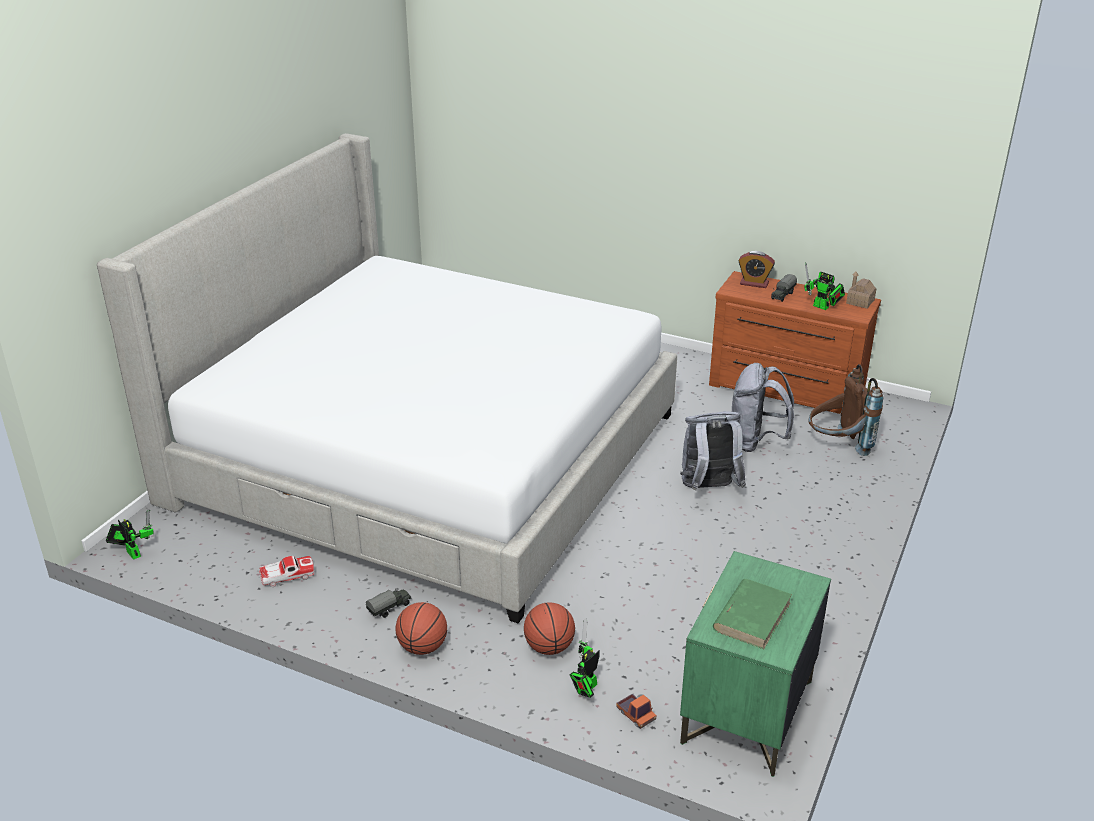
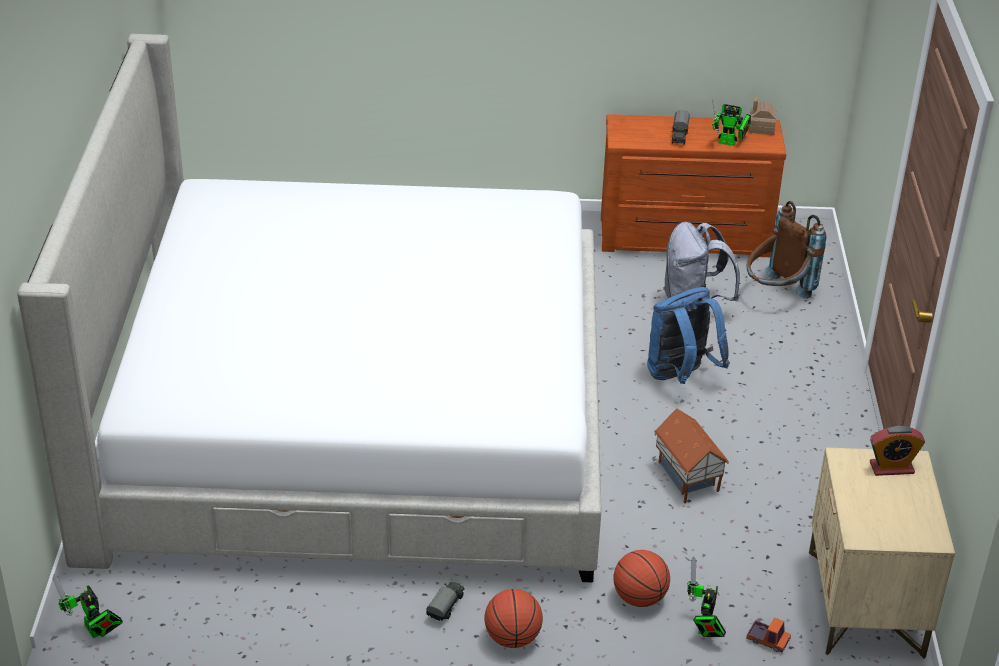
camera: 25 degrees left, 5 degrees up
toy robot [106,509,153,560] -> toy robot turned 150 degrees counterclockwise [53,575,123,638]
toy car [259,556,314,587] -> none
grey backpack [680,411,746,490] -> blue backpack [647,287,730,384]
green nightstand [680,551,831,777] -> beige nightstand [809,447,955,659]
green book [713,579,792,649] -> none
alarm clock [739,251,775,288] -> alarm clock moved to [870,426,925,476]
none -> toy house [654,408,729,503]

